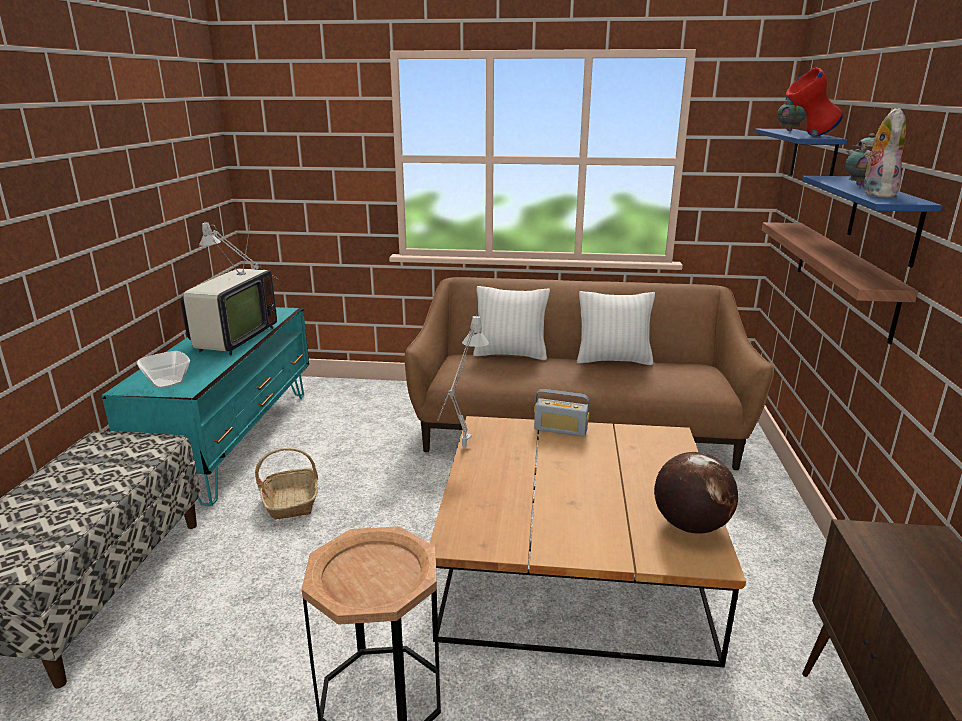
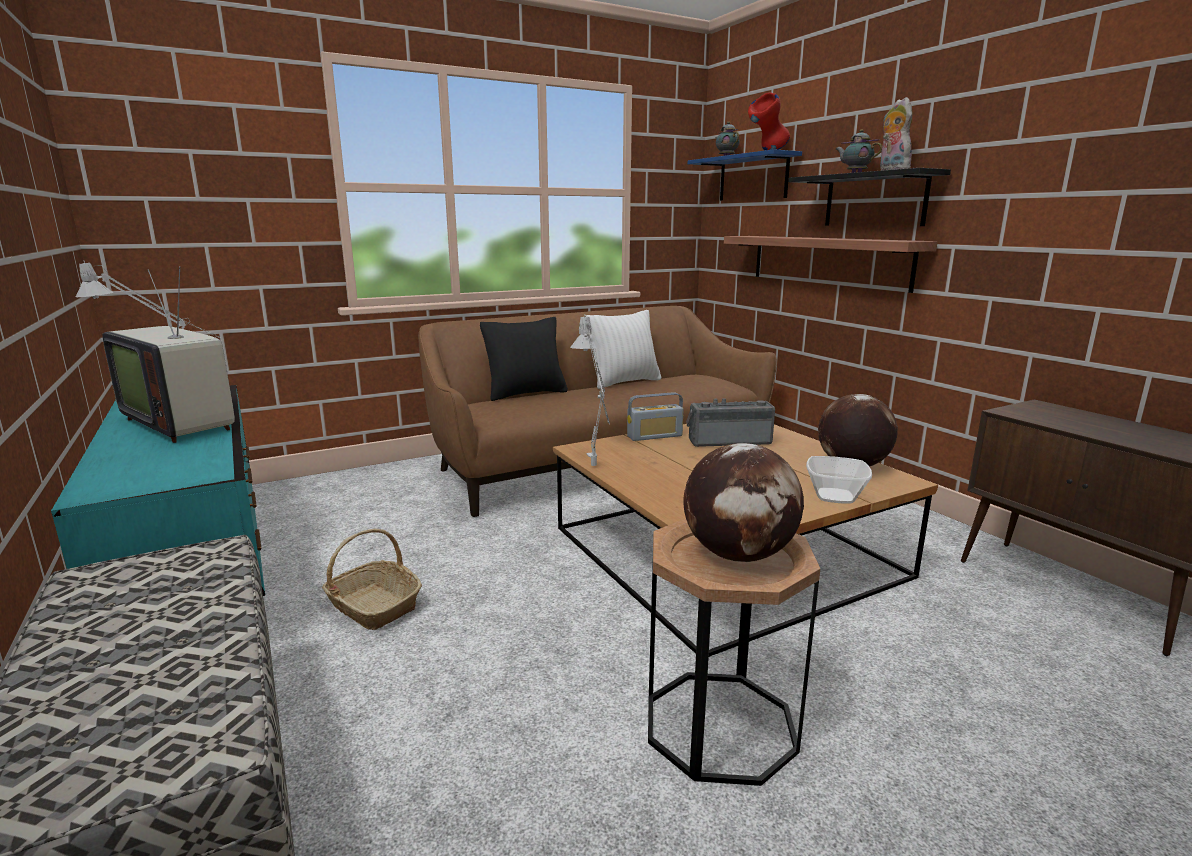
camera: 35 degrees left, 5 degrees down
bowl [137,351,190,388] -> bowl moved to [806,456,872,504]
television [180,226,277,355] -> television turned 150 degrees clockwise [102,266,235,443]
white pillow [473,286,550,360] -> black pillow [480,317,568,401]
blue shelf [802,176,942,268] -> black shelf [789,168,951,226]
none -> globe [683,443,804,562]
none -> radio [686,398,775,447]

